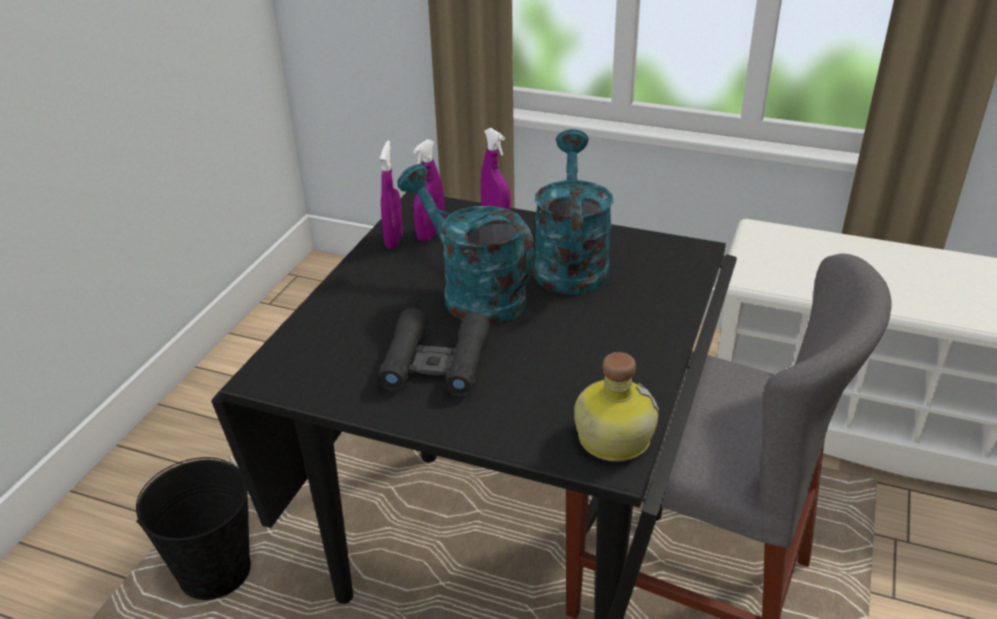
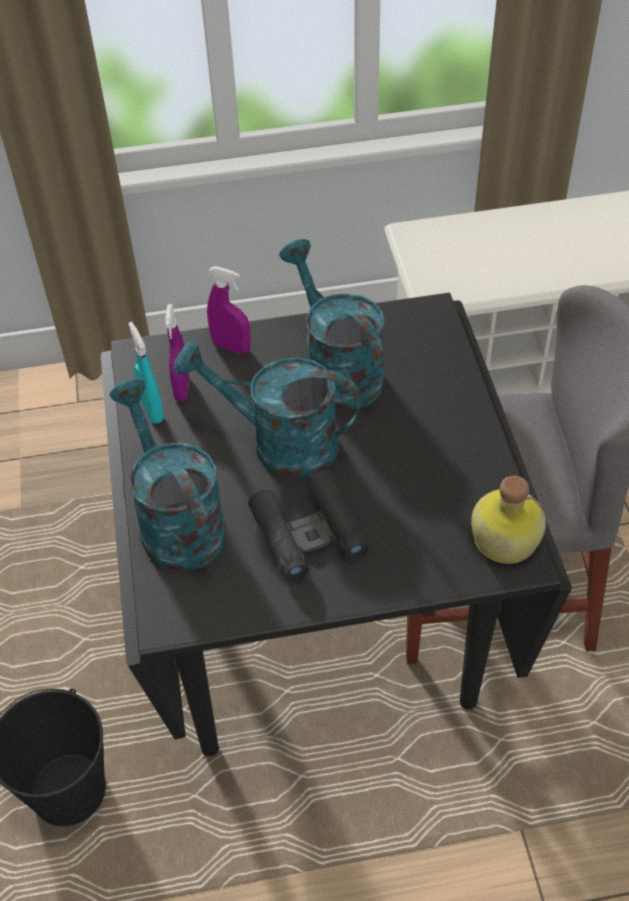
camera: 30 degrees left, 15 degrees up
purple spray bottle [380,141,403,249] -> turquoise spray bottle [128,322,164,424]
none -> turquoise watering can [109,379,226,571]

